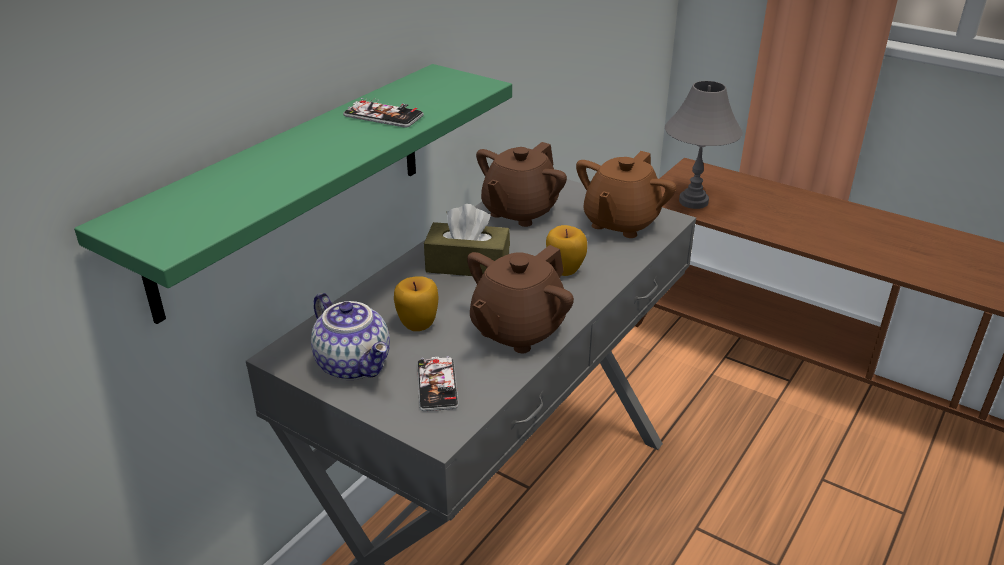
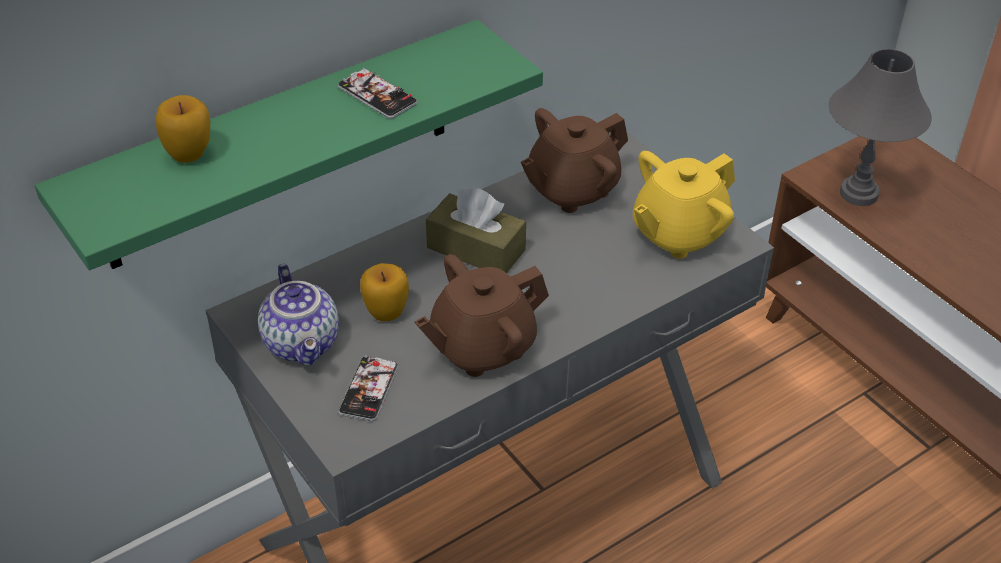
camera: 20 degrees right, 10 degrees up
apple [546,225,587,276] -> apple moved to [155,95,210,163]
brown teapot [576,151,676,238] -> yellow teapot [633,151,735,259]

